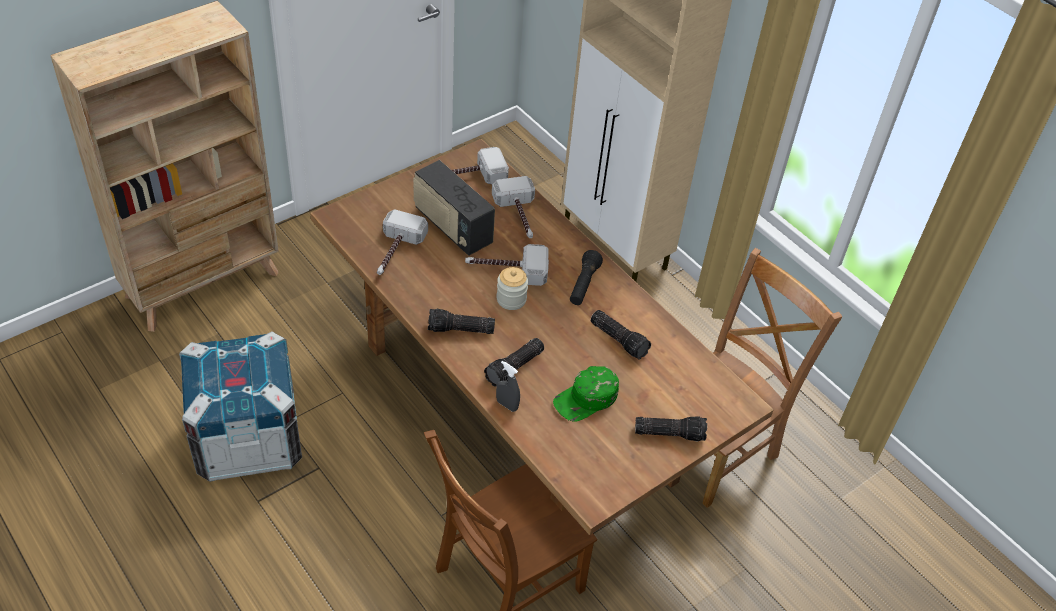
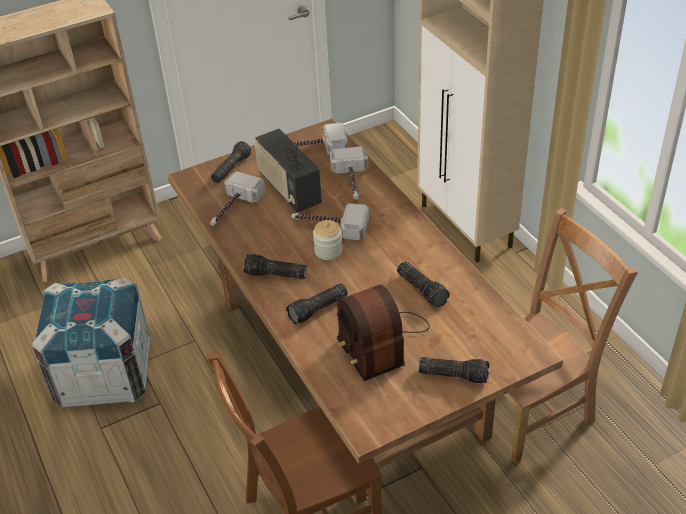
camera: 15 degrees right, 5 degrees down
grey spray bottle [496,361,520,412] -> none
green cap [553,366,619,422] -> radio [337,285,430,381]
black flashlight [570,250,603,305] -> black flashlight moved to [211,141,251,183]

